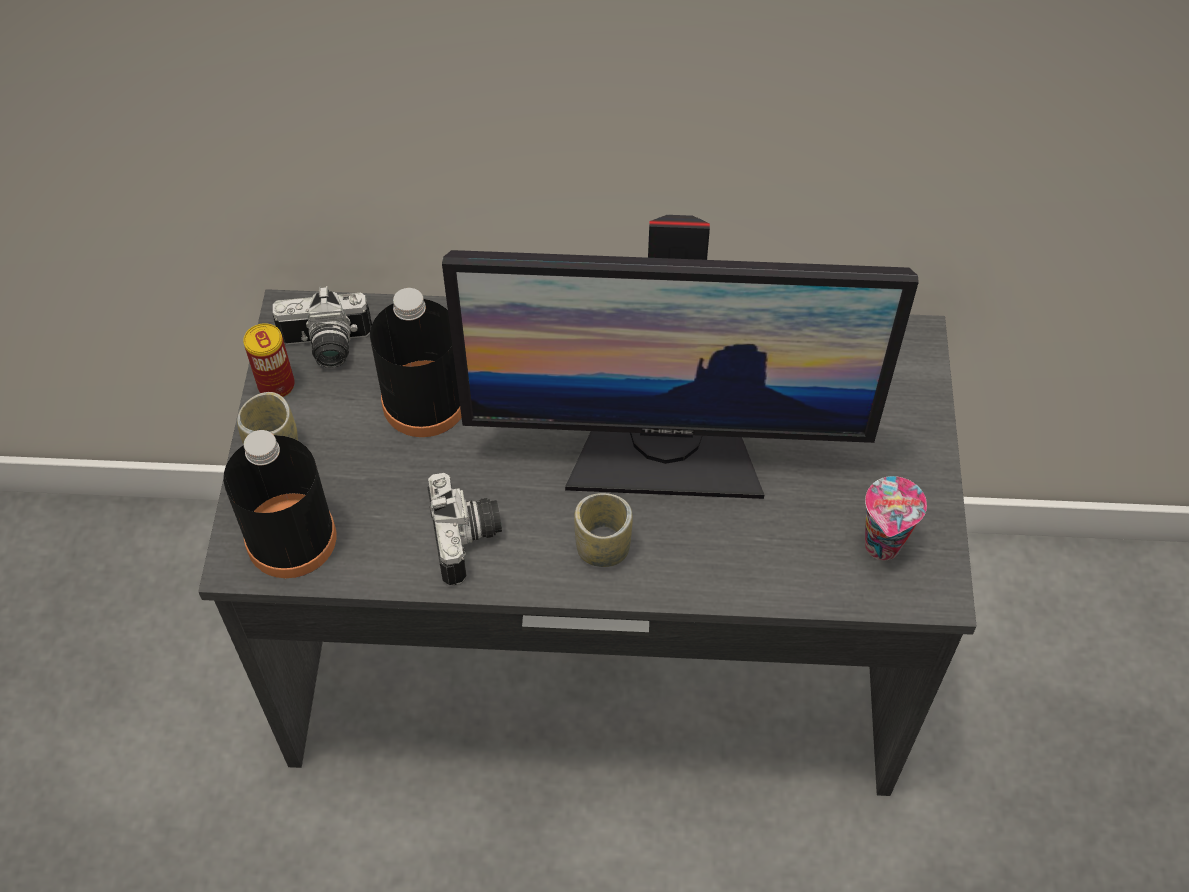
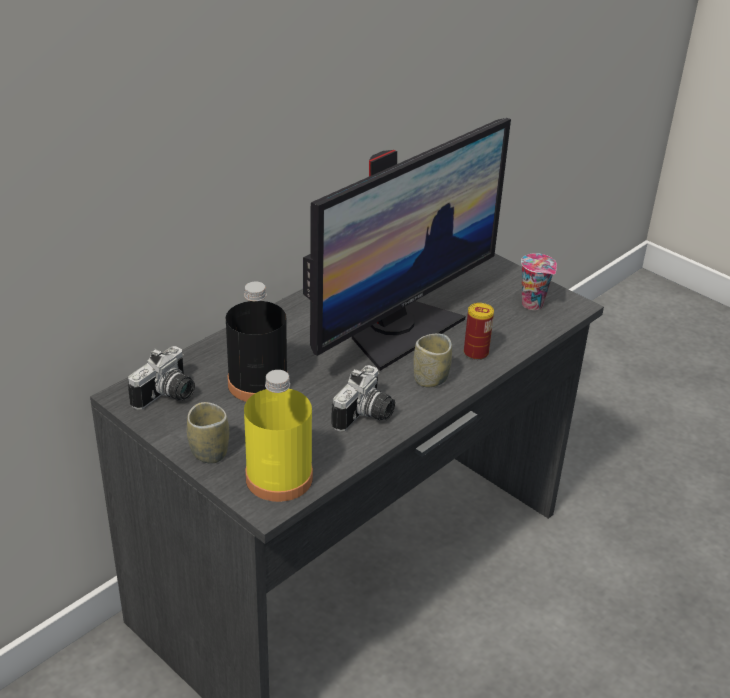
camera: 50 degrees left, 20 degrees down
black bottle [223,430,336,578] -> yellow bottle [244,370,313,502]
can [243,323,295,397] -> can moved to [464,303,494,360]
camera [428,473,502,586] -> camera turned 90 degrees clockwise [331,365,395,432]

